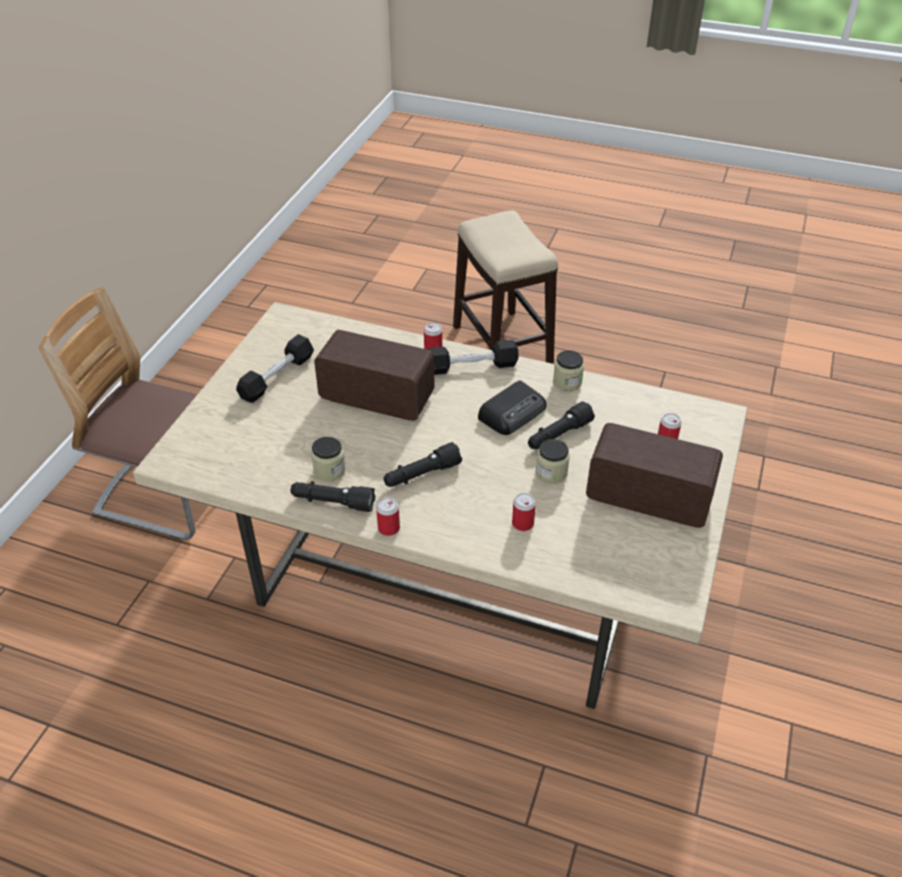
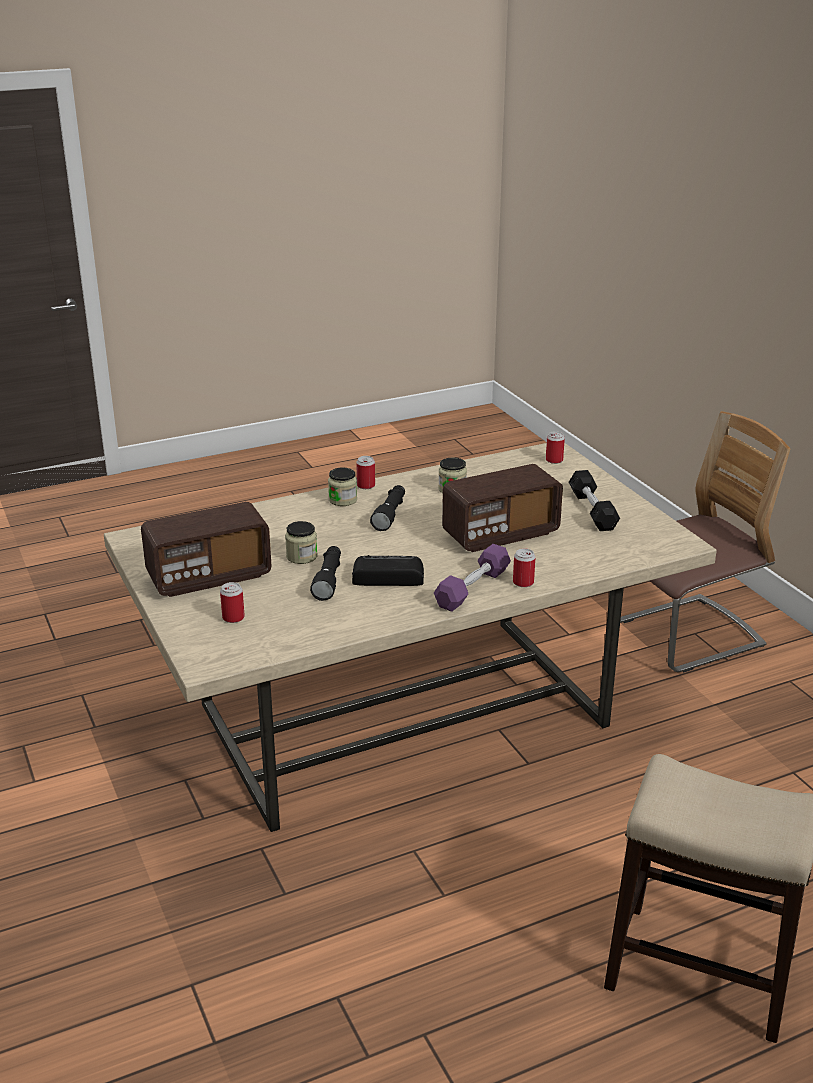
camera: 135 degrees right, 15 degrees down
black flashlight [291,481,375,512] -> none
black dumbbell [428,340,519,375] -> purple dumbbell [434,544,511,612]
radio [478,381,547,435] -> radio turned 90 degrees clockwise [352,555,424,586]
can [512,493,536,531] -> can moved to [546,431,565,464]
jar [553,350,584,391] -> jar moved to [328,468,357,506]

